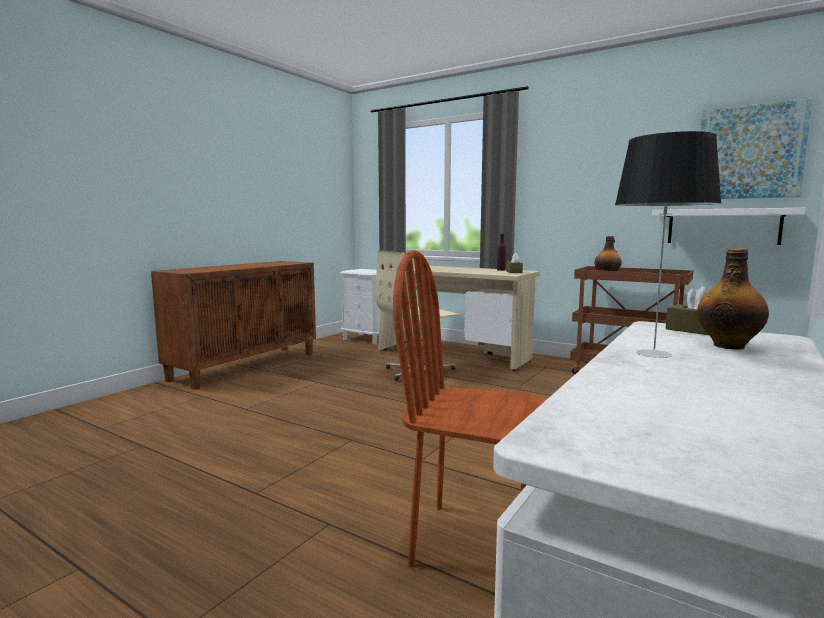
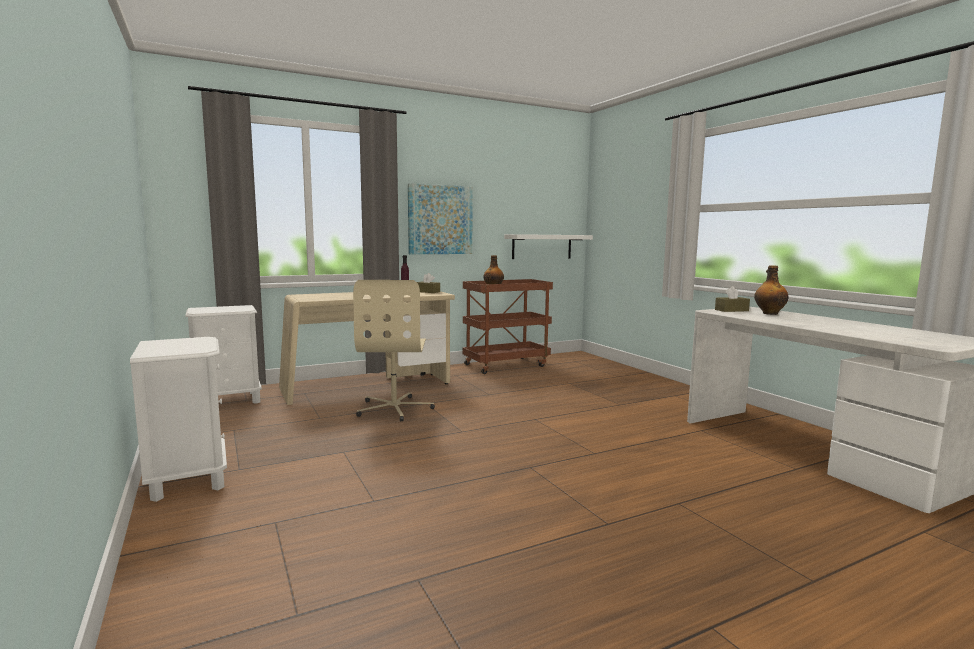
camera: 60 degrees left, 0 degrees up
brown cabinet [151,261,316,390] -> white nightstand [130,337,227,502]
brown chair [393,250,547,567] -> none
table lamp [615,131,722,358] -> none
picture [701,99,812,199] -> picture moved to [408,183,473,254]

